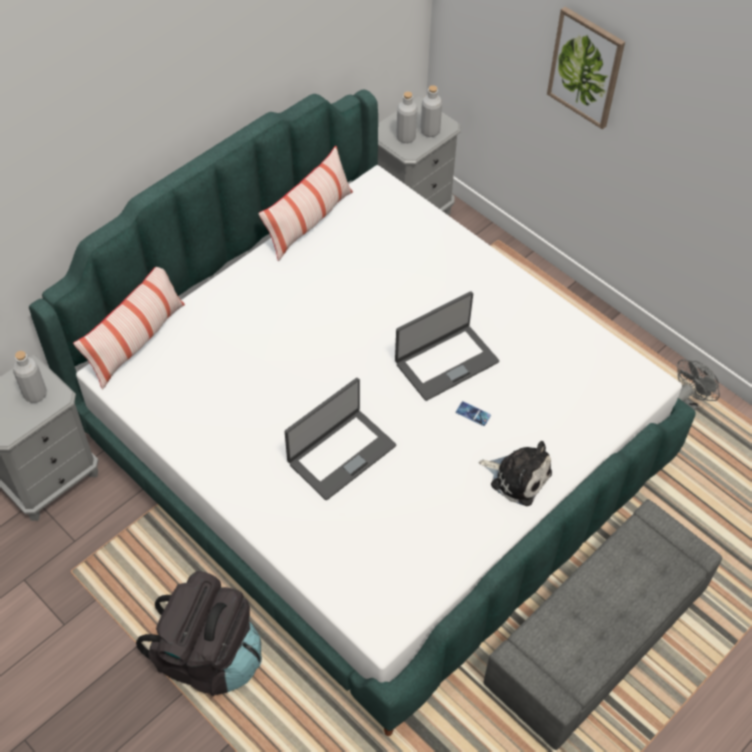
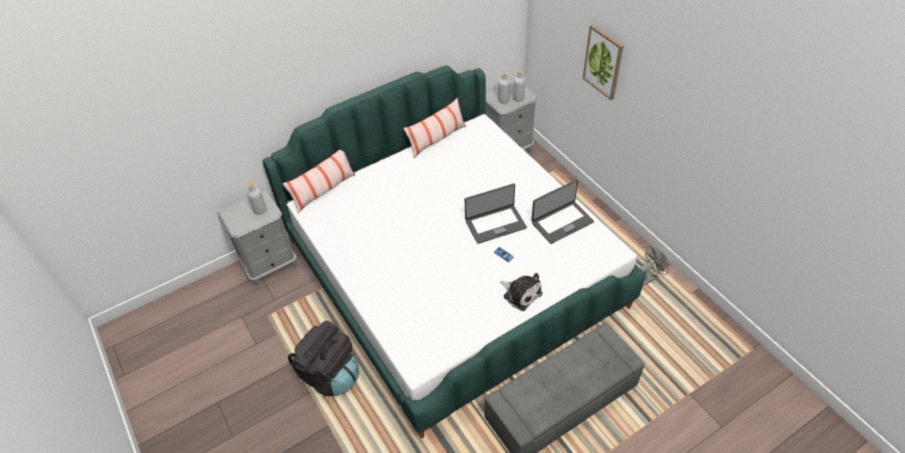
camera: 15 degrees right, 5 degrees down
laptop [285,378,396,500] -> laptop moved to [531,179,594,244]

